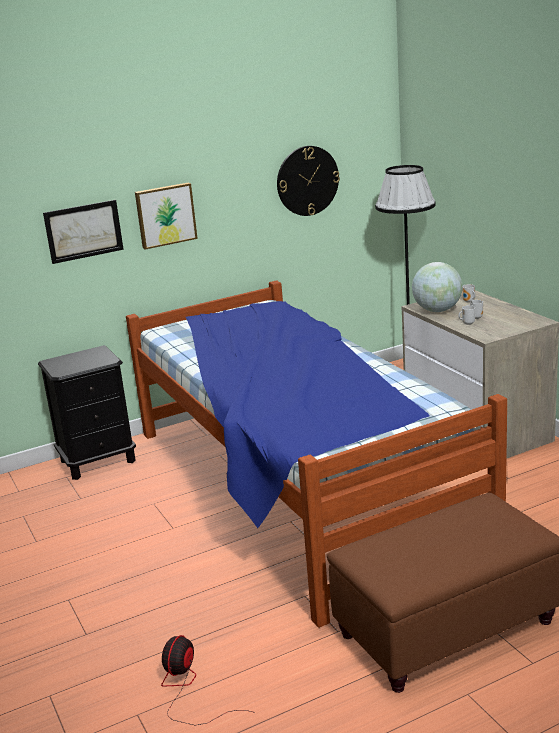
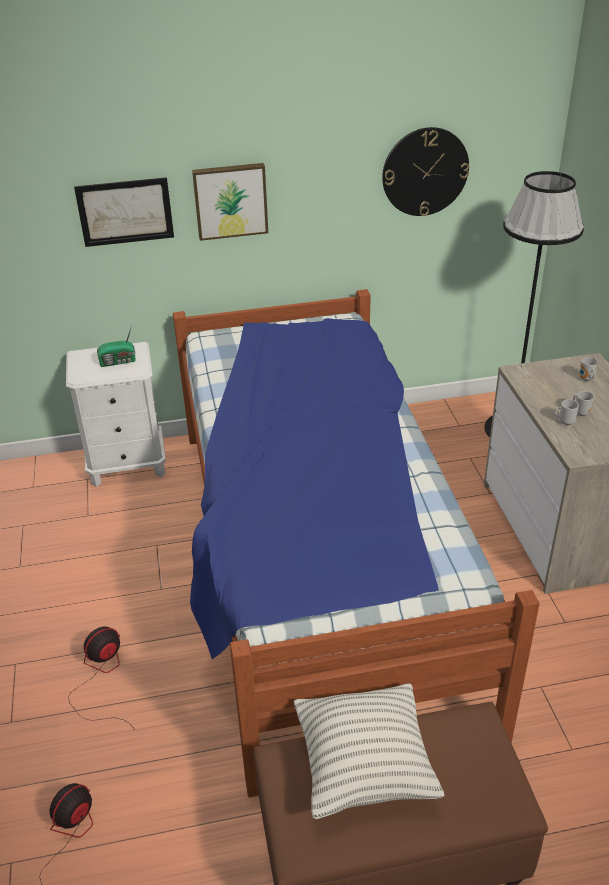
camera: 15 degrees right, 15 degrees up
black nightstand [38,345,136,480] -> white nightstand [66,342,166,487]
globe [412,262,463,312] -> none
none -> fan [69,626,135,730]
none -> radio [97,326,136,367]
none -> pillow [294,684,445,819]

